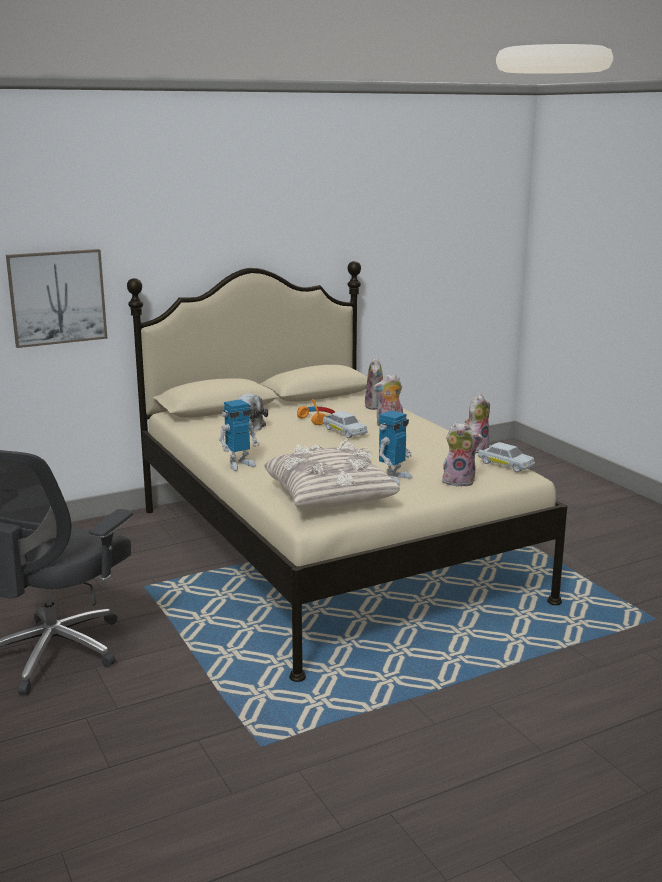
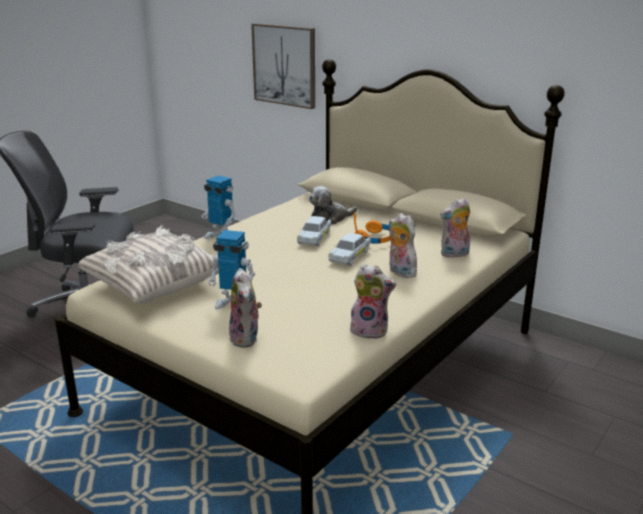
camera: 65 degrees right, 5 degrees up
white toy car [478,442,535,473] -> white toy car moved to [297,216,331,246]

